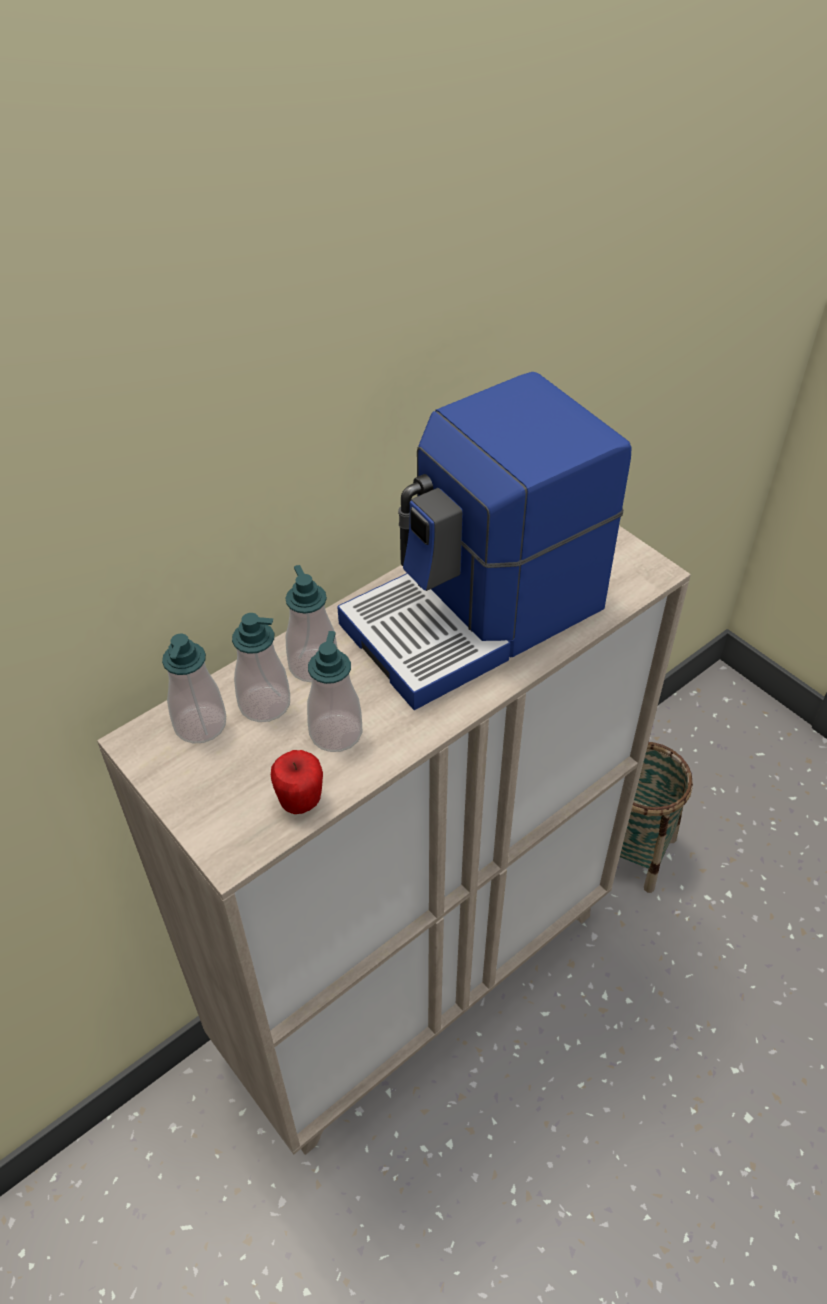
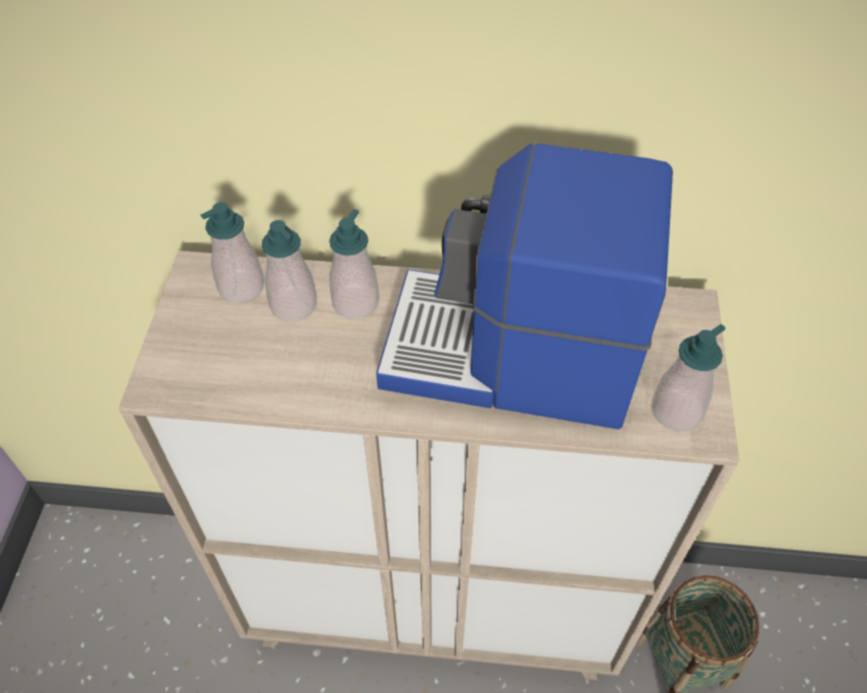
camera: 45 degrees right, 5 degrees up
apple [271,750,323,814] -> none
soap dispenser [307,631,362,752] -> soap dispenser moved to [651,324,726,431]

